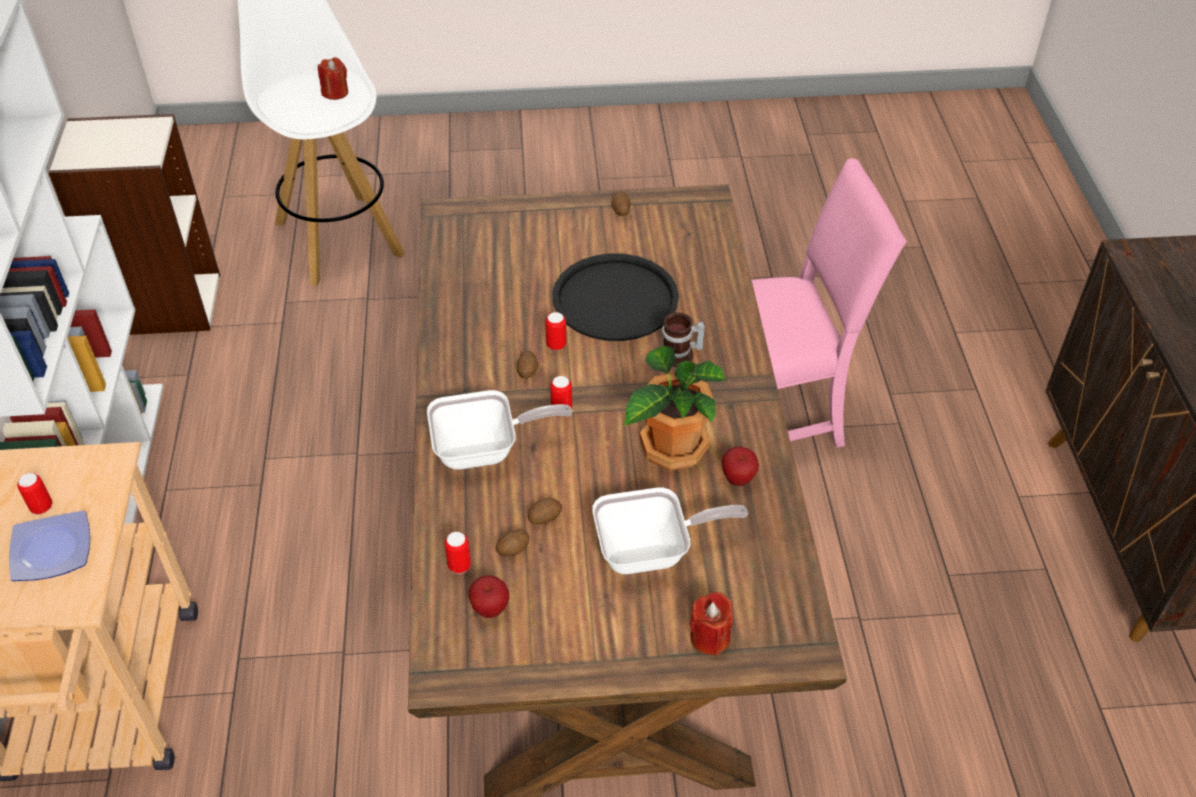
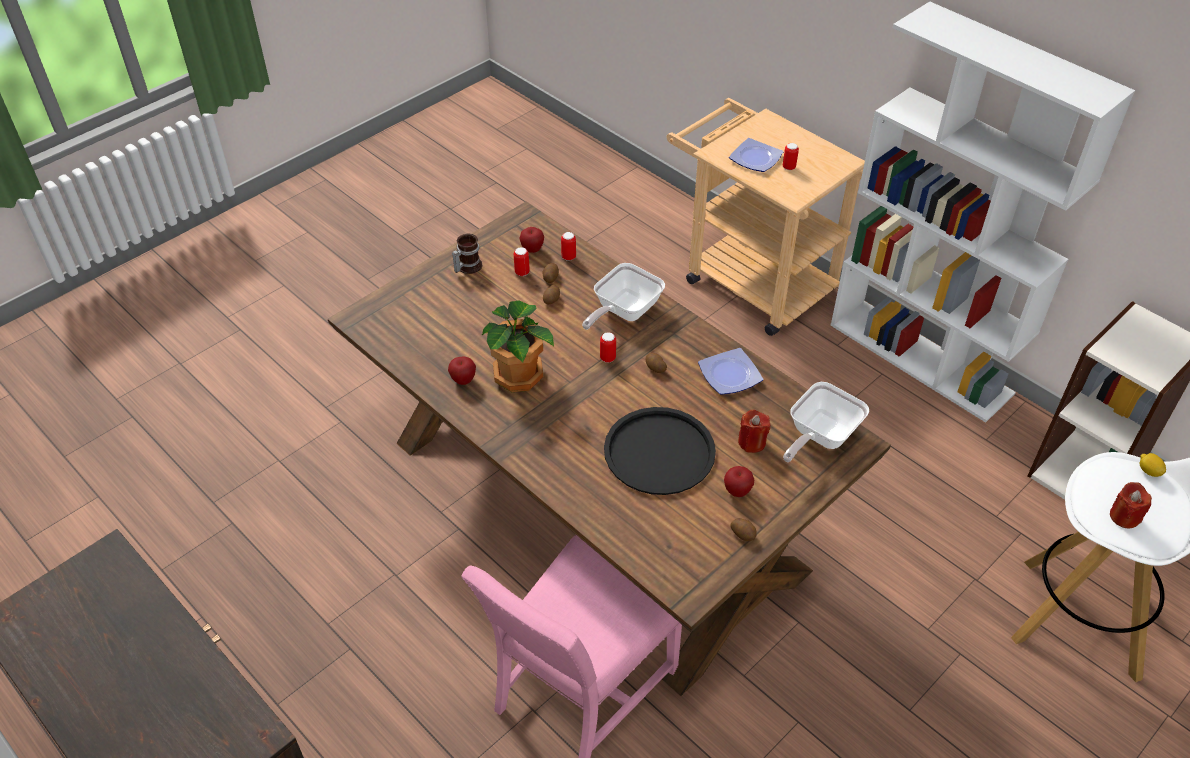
camera: 140 degrees right, 0 degrees up
can [545,312,566,350] -> can moved to [514,247,530,276]
frying pan [592,488,748,574] -> frying pan moved to [783,382,869,462]
mug [662,312,705,367] -> mug moved to [452,234,482,274]
red candle [690,592,733,656] -> red candle moved to [738,410,770,453]
none -> plate [698,348,763,395]
none -> apple [724,466,754,497]
none -> lemon [1140,453,1166,477]

